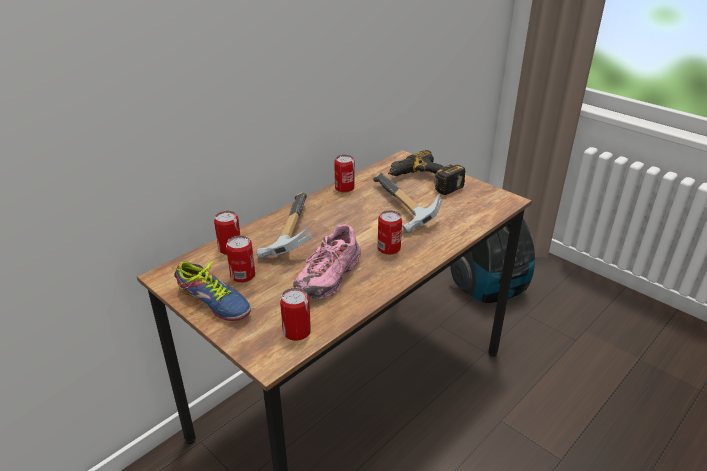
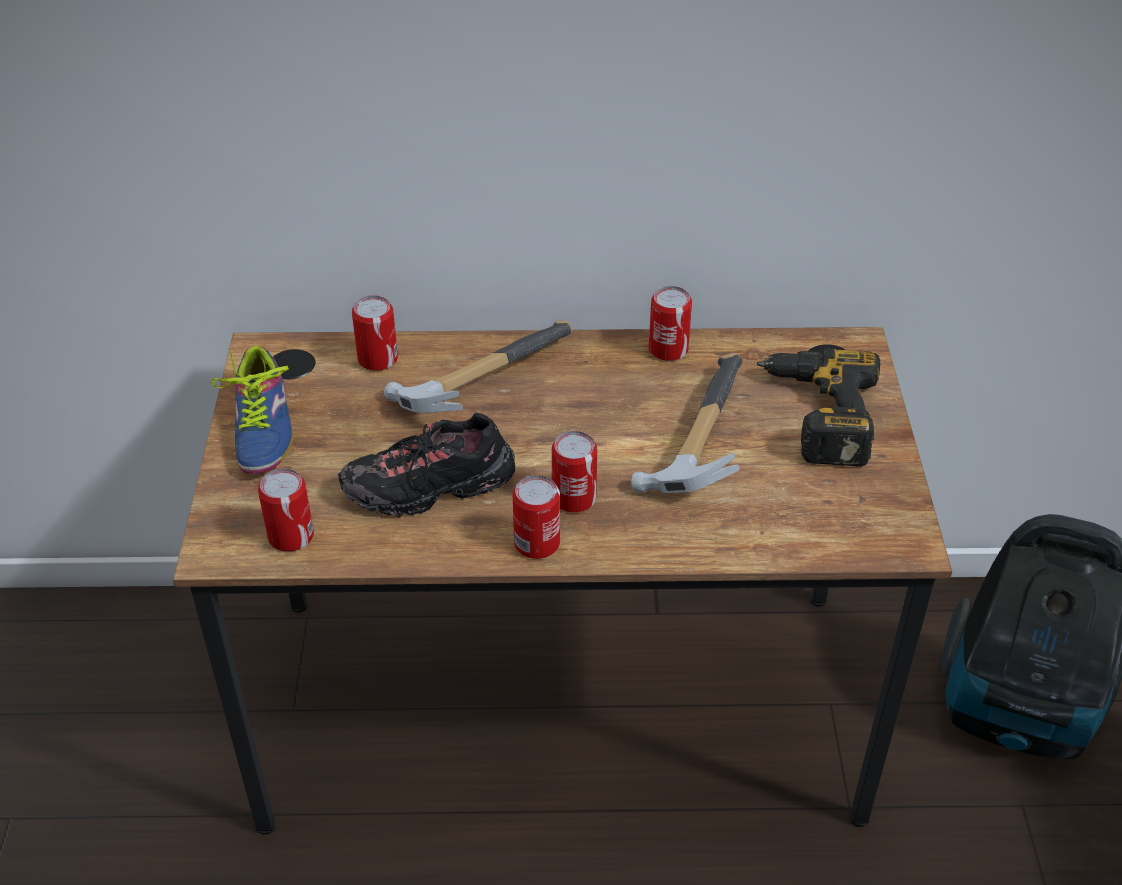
camera: 45 degrees right, 10 degrees up
can [226,236,255,283] -> can moved to [513,475,560,559]
pink shoe [293,225,361,299] -> black shoe [338,413,515,517]

